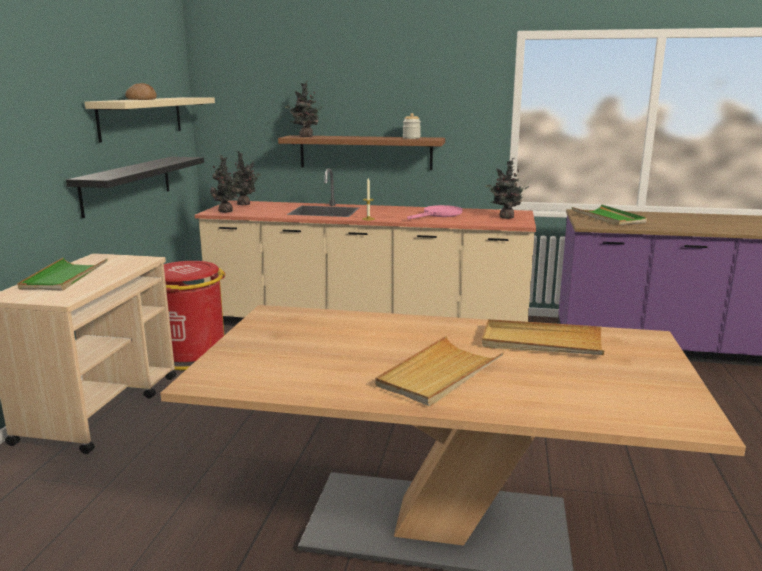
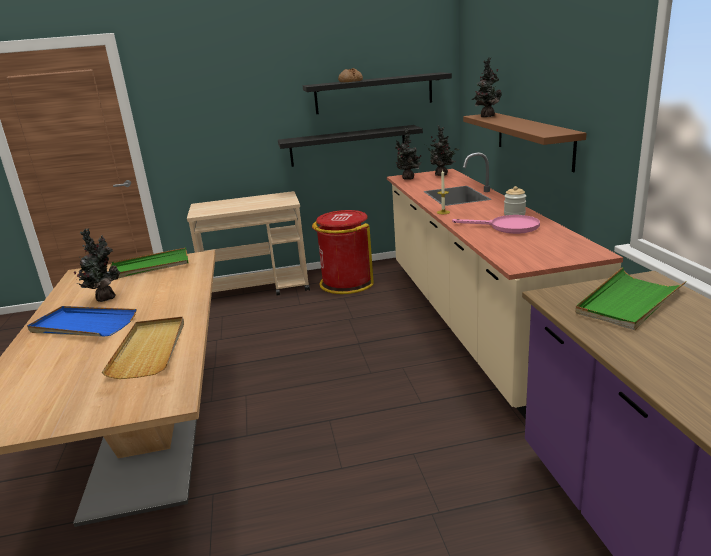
camera: 70 degrees right, 5 degrees up
green tray [17,257,108,290] -> green tray moved to [110,248,189,278]
beige shelf [84,97,215,143] -> black shelf [303,72,452,114]
beige tray [375,336,504,406] -> blue tray [27,306,136,337]
jar [403,113,421,139] -> jar moved to [504,186,526,215]
potted plant [485,158,530,219] -> potted plant moved to [74,229,120,302]

